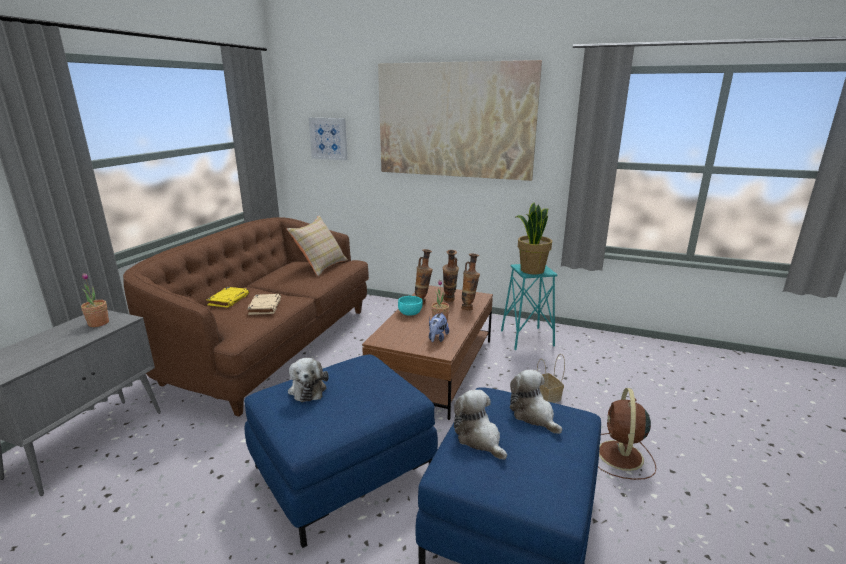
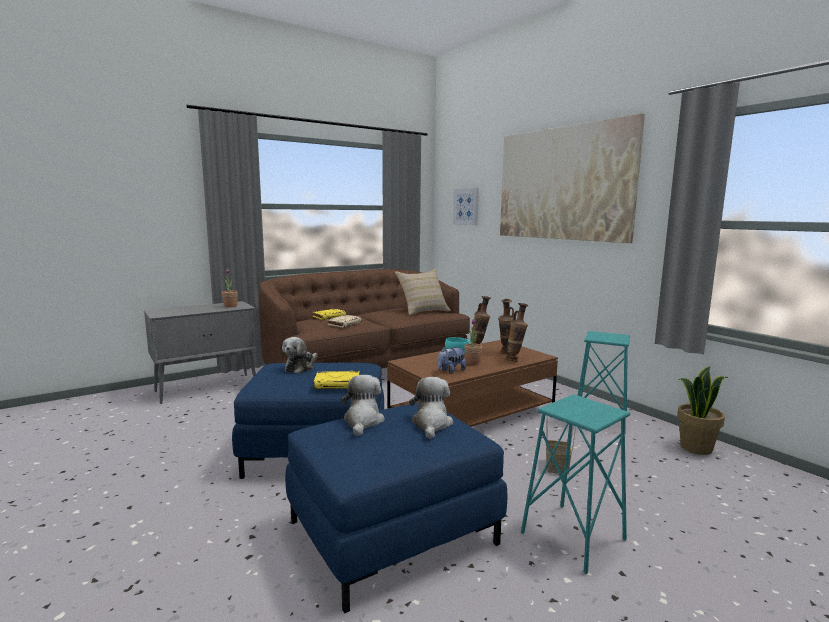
camera: 35 degrees right, 10 degrees down
potted plant [516,202,552,274] -> potted plant moved to [677,366,728,455]
brown fan [598,388,657,480] -> turquoise stool [521,394,630,574]
none -> yellow book [314,371,359,389]

